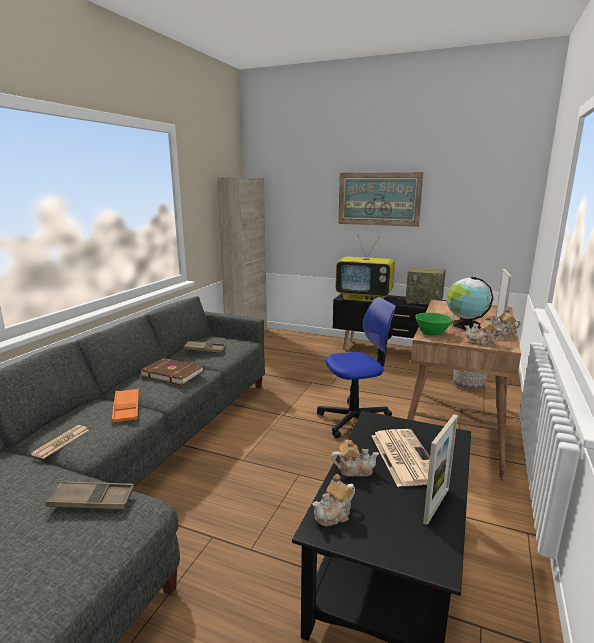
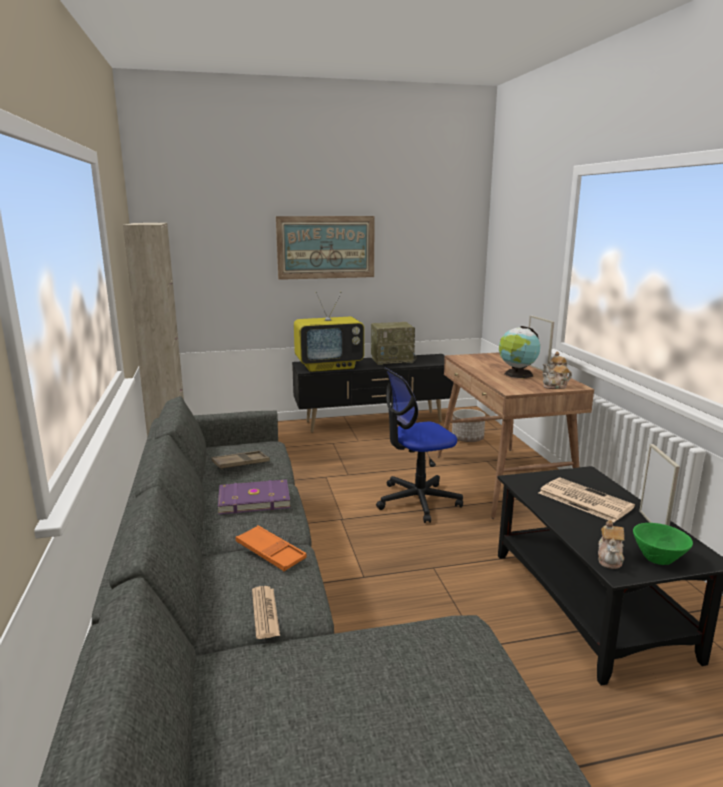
camera: 35 degrees left, 0 degrees up
brown tray [46,481,134,509] -> none
brown book [140,358,204,385] -> purple book [218,479,290,514]
office chair [317,297,396,438] -> office chair turned 150 degrees counterclockwise [376,368,463,523]
teapot [331,439,379,477] -> none
green bowl [415,313,453,336] -> green bowl moved to [633,523,693,565]

